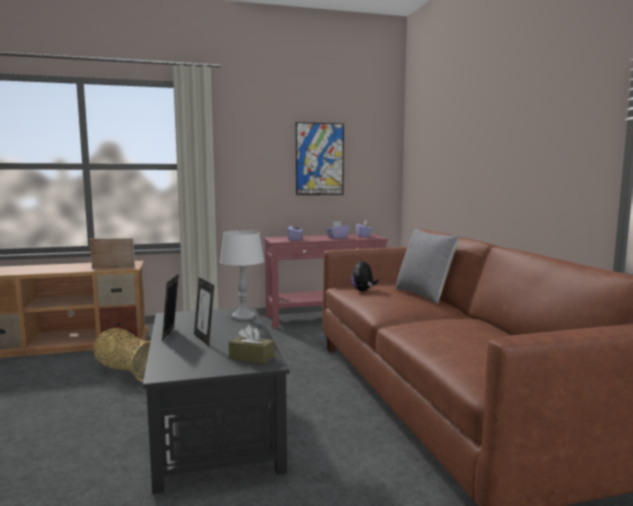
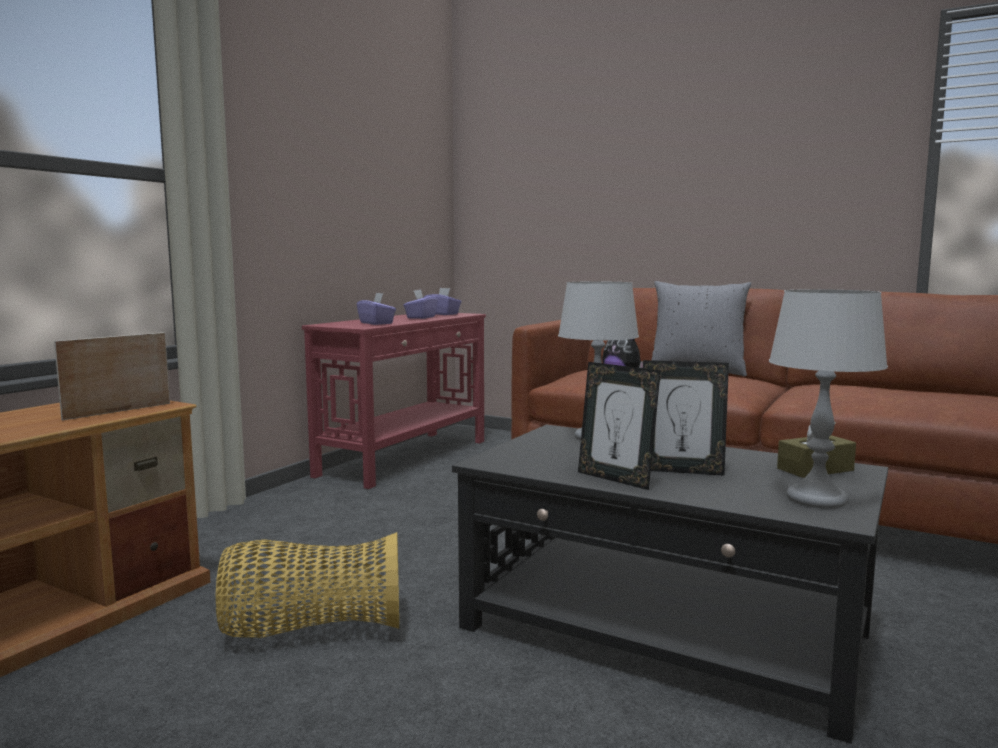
camera: 45 degrees left, 0 degrees up
picture [296,122,344,195] -> none
none -> grey table lamp [769,289,888,509]

